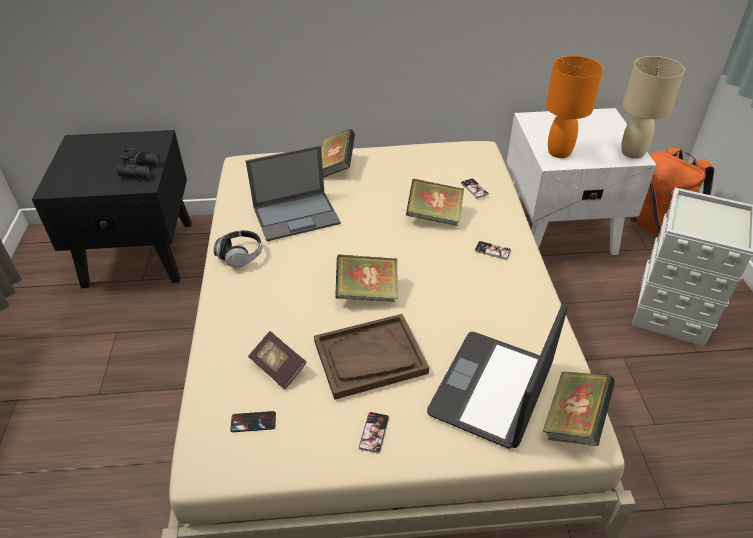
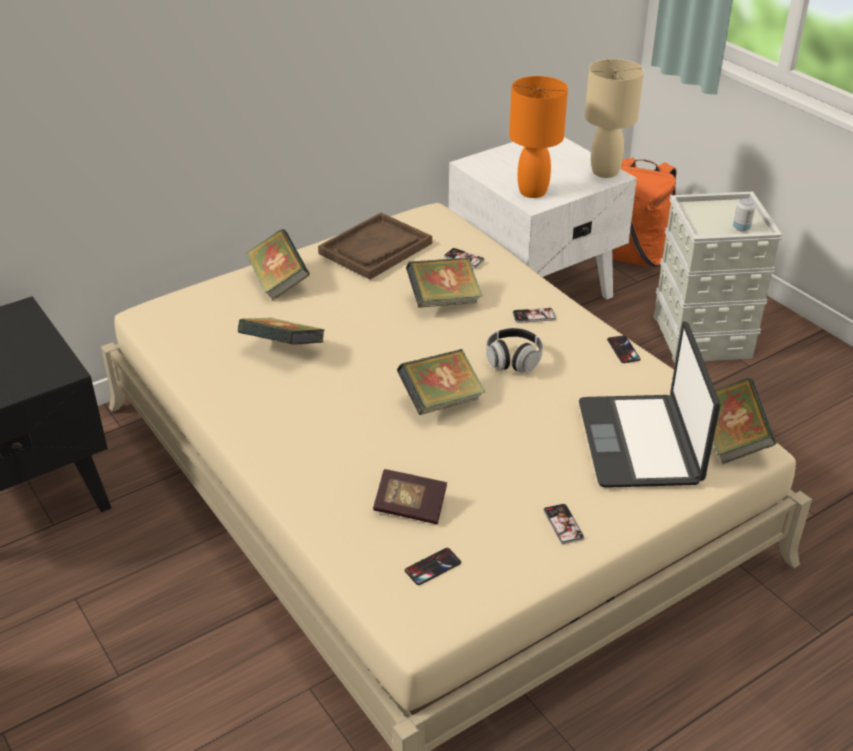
camera: 30 degrees left, 5 degrees down
black binoculars [117,148,160,179] -> none
headphones [213,230,262,269] -> headphones moved to [486,328,543,373]
laptop [246,145,341,241] -> book [238,318,325,344]
brown tray [314,314,429,400] -> brown tray moved to [318,213,432,280]
none -> phone [607,335,640,363]
none -> can [733,198,755,232]

